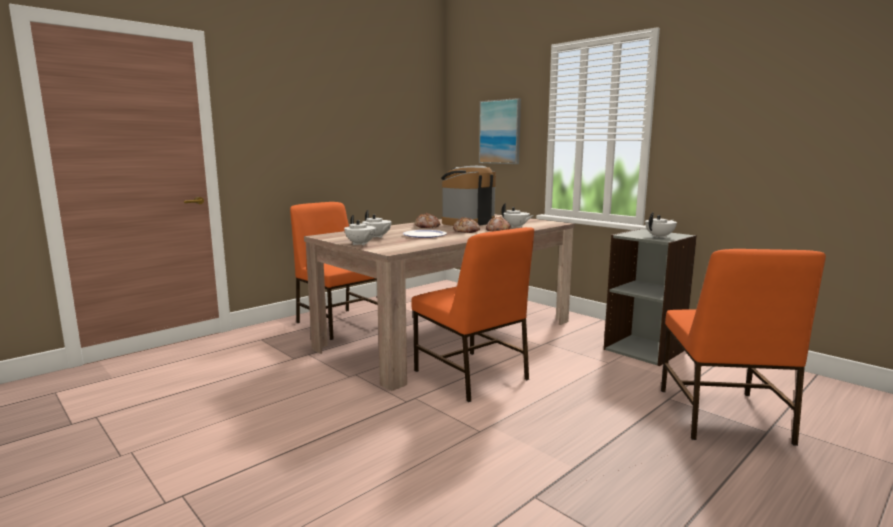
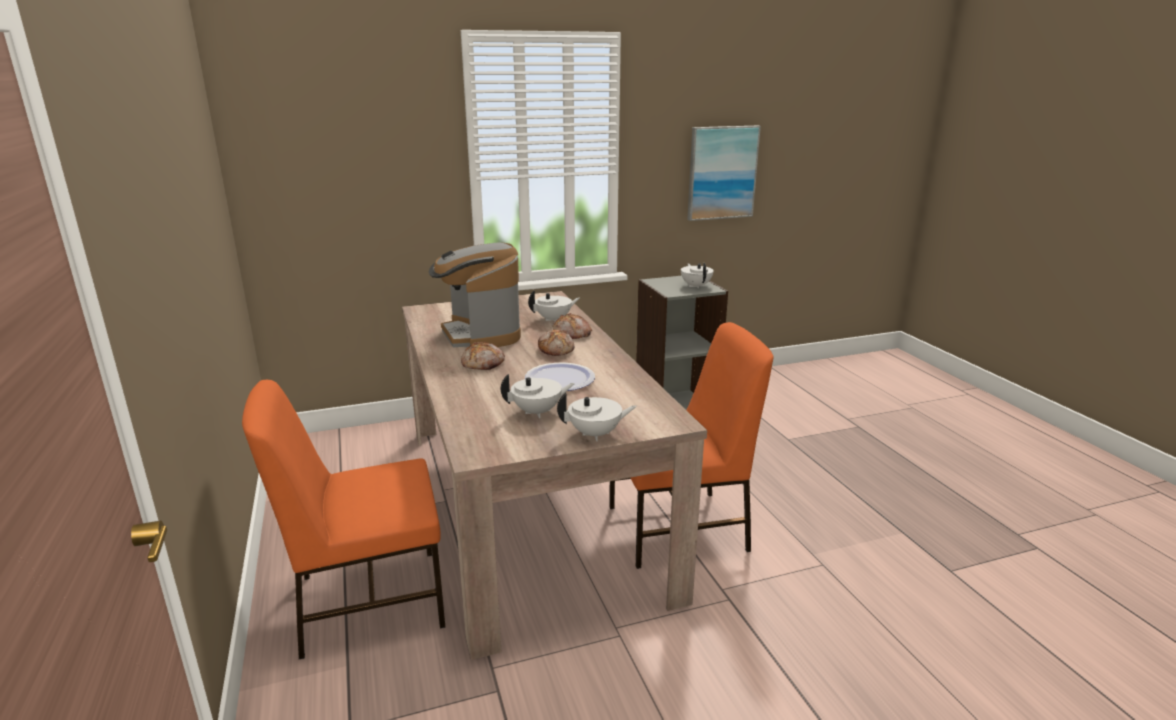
camera: 65 degrees left, 10 degrees up
picture [479,98,521,164] -> picture moved to [687,126,761,221]
orange chair [661,249,826,446] -> none

